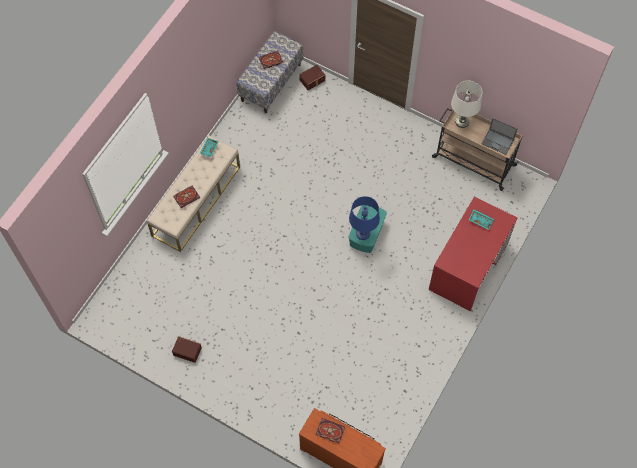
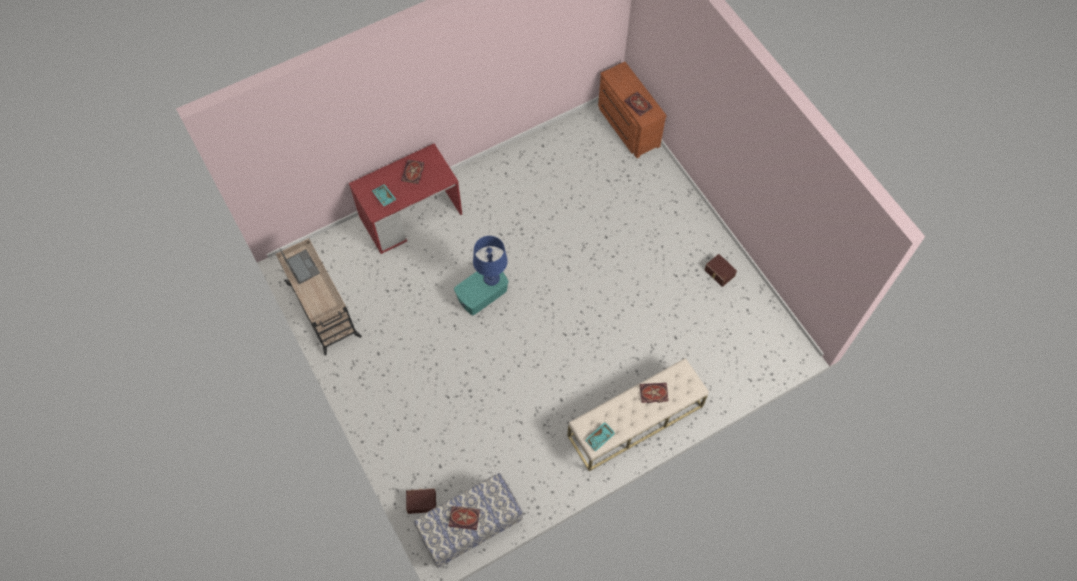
camera: 150 degrees left, 0 degrees up
white table lamp [451,81,482,128] -> none
none -> book [401,159,424,184]

